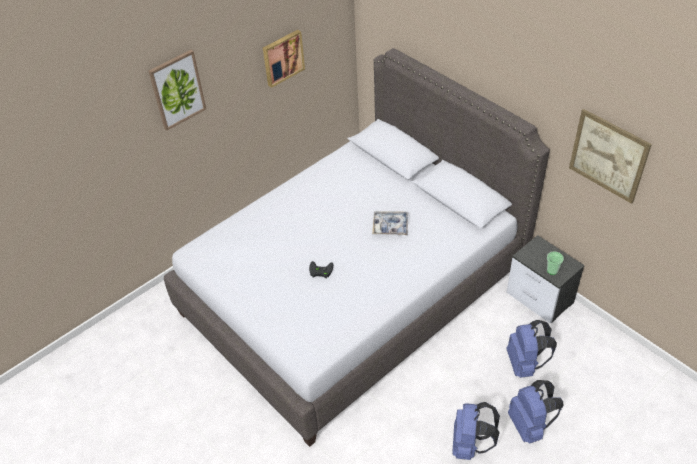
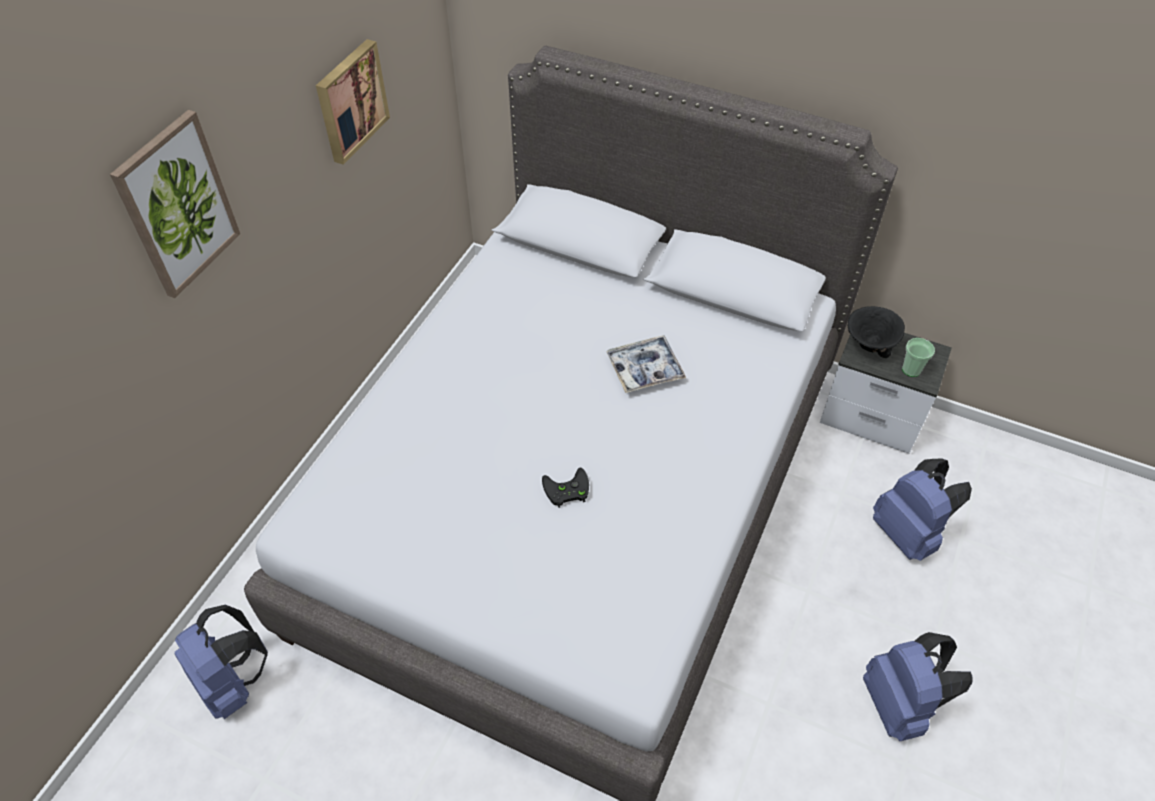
camera: 25 degrees left, 5 degrees up
blue backpack [508,380,563,444] -> blue backpack moved to [175,605,268,719]
picture [569,109,652,204] -> none
none -> black bowl [848,306,905,358]

